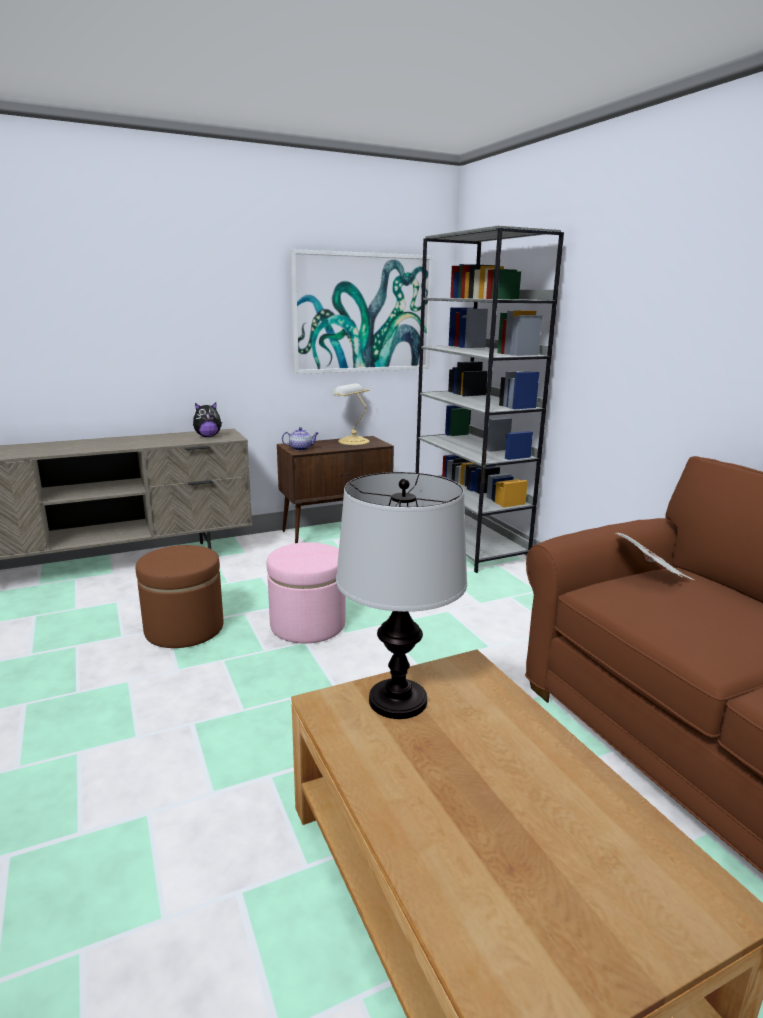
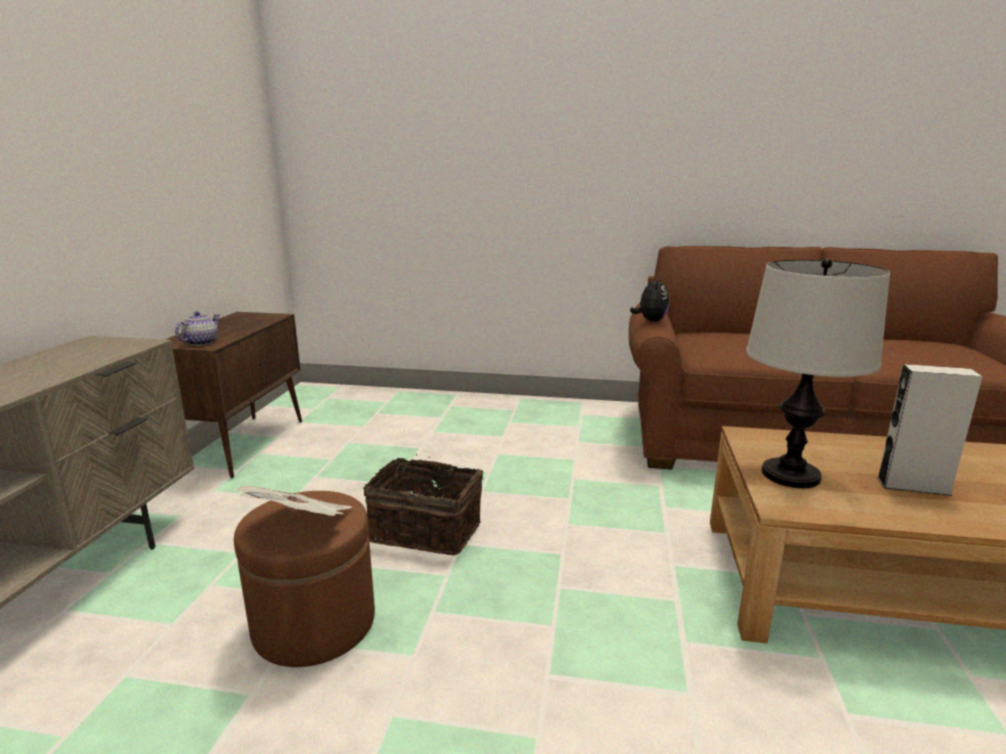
camera: 55 degrees left, 0 degrees up
plush toy [193,403,222,437] -> plush toy moved to [630,277,670,322]
pink ottoman [267,542,346,643] -> basket [363,454,483,555]
picture [289,249,434,374] -> none
table lamp [330,383,370,445] -> none
grey bookcase [416,225,564,573] -> none
newspaper [616,532,695,580] -> newspaper moved to [236,486,352,516]
none -> grey speaker [877,364,983,496]

